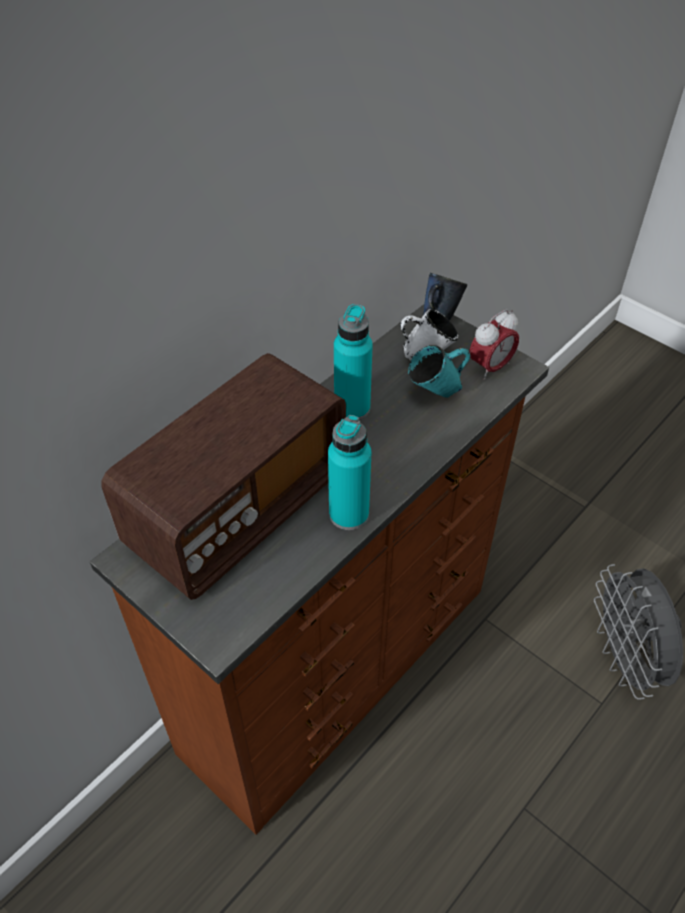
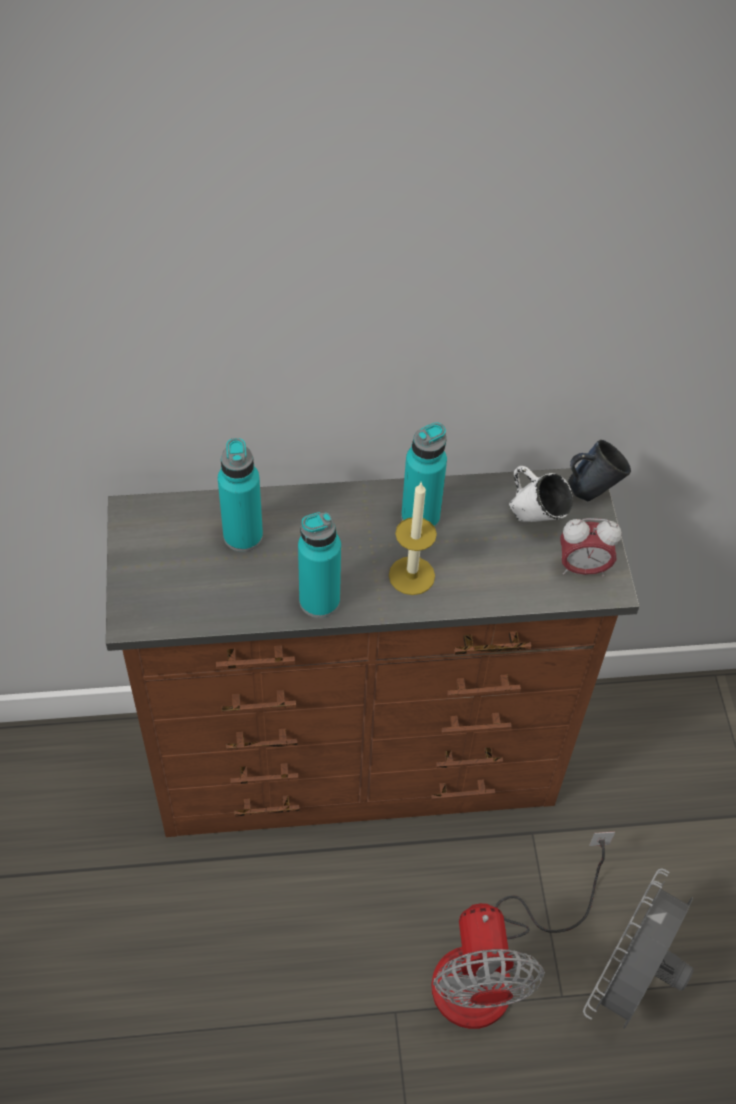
camera: 40 degrees right, 5 degrees up
radio [101,353,346,600] -> turquoise bottle [218,438,263,552]
turquoise mug [408,345,470,398] -> none
none -> candle [389,483,437,595]
none -> fan [431,832,615,1029]

